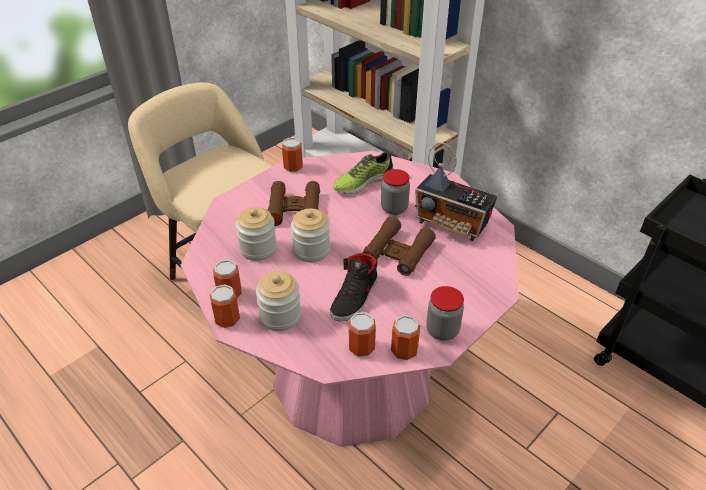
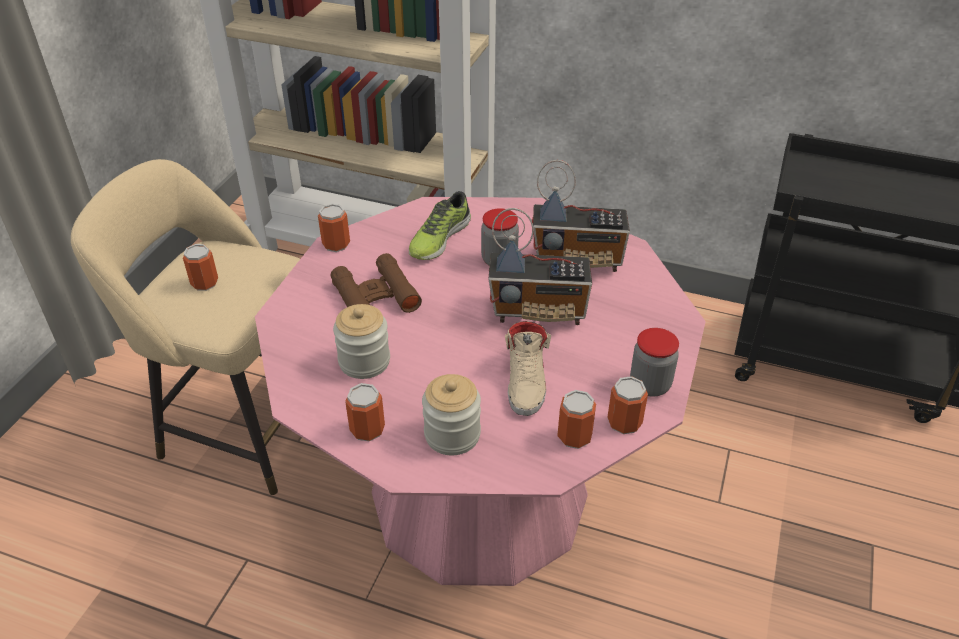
camera: 25 degrees left, 0 degrees up
can [210,284,240,328] -> can moved to [183,244,218,291]
jar [291,209,330,262] -> none
black shoe [330,253,378,322] -> beige shoe [505,321,551,416]
brown binoculars [363,216,436,276] -> radio [488,208,592,325]

